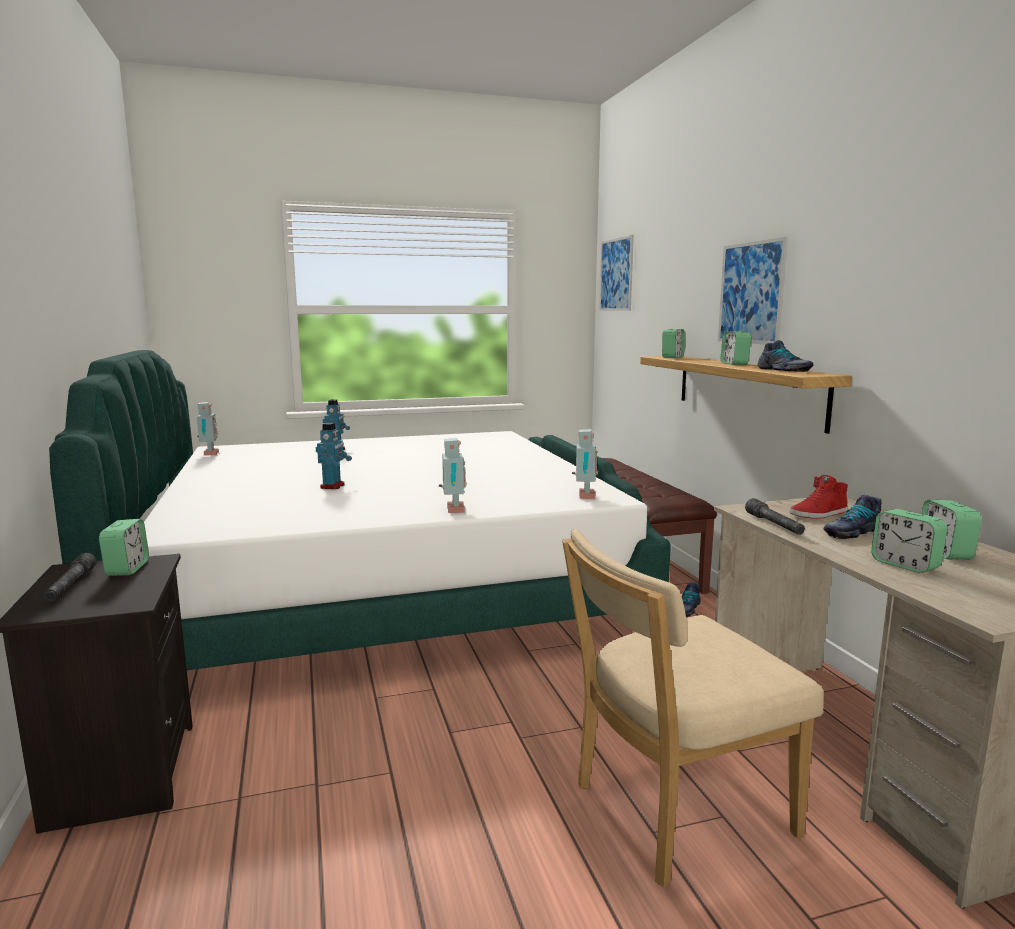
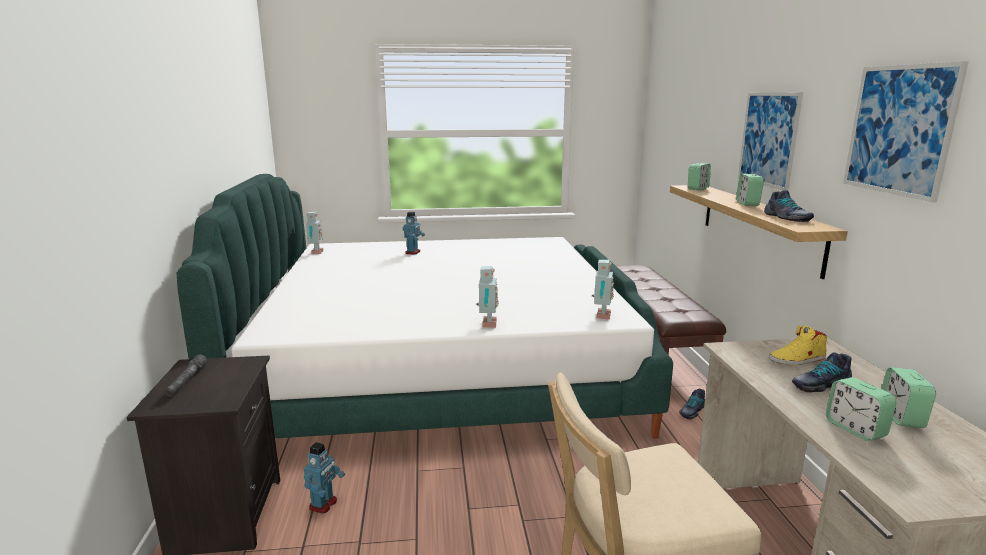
camera: 10 degrees right, 5 degrees up
alarm clock [99,519,149,576] -> none
toy robot [316,423,352,489] -> toy robot moved to [304,442,345,513]
picture [599,235,634,311] -> picture moved to [843,61,969,203]
grey flashlight [745,498,805,535] -> none
red shoe [790,475,848,519] -> yellow shoe [769,325,827,366]

